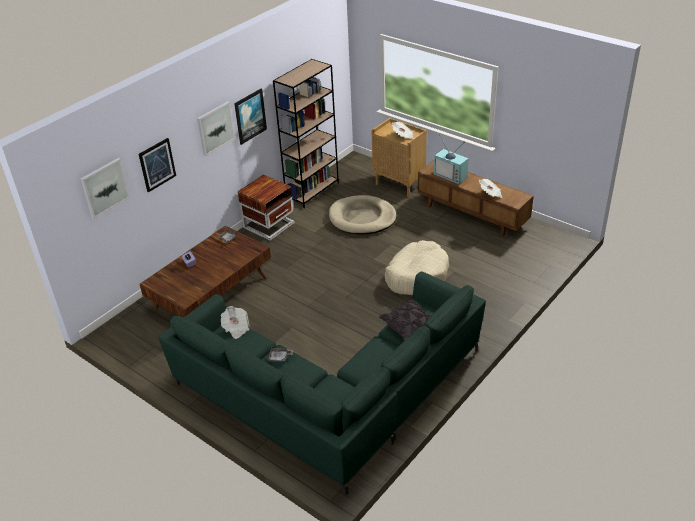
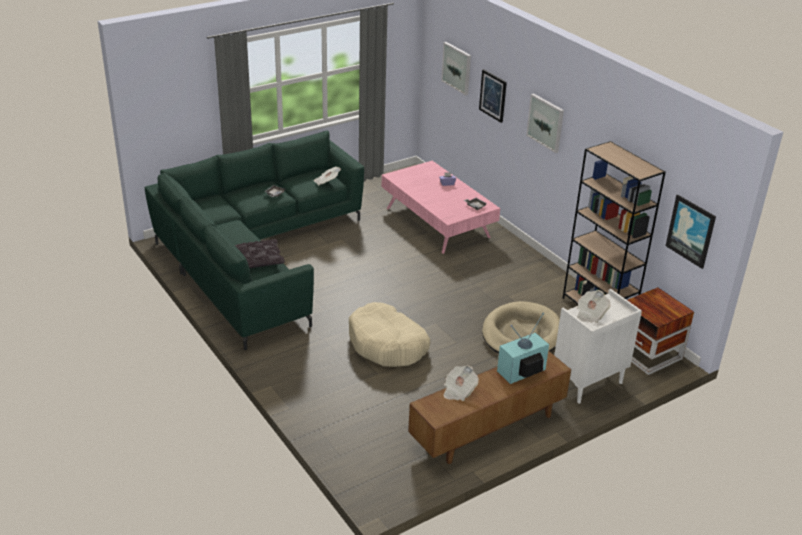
camera: 105 degrees right, 5 degrees down
brown coffee table [140,226,271,317] -> pink coffee table [381,161,500,254]
picture [234,88,267,145] -> picture moved to [666,195,716,269]
nightstand [238,175,295,241] -> nightstand moved to [628,287,694,375]
brown cabinet [371,118,427,197] -> white cabinet [554,289,642,404]

